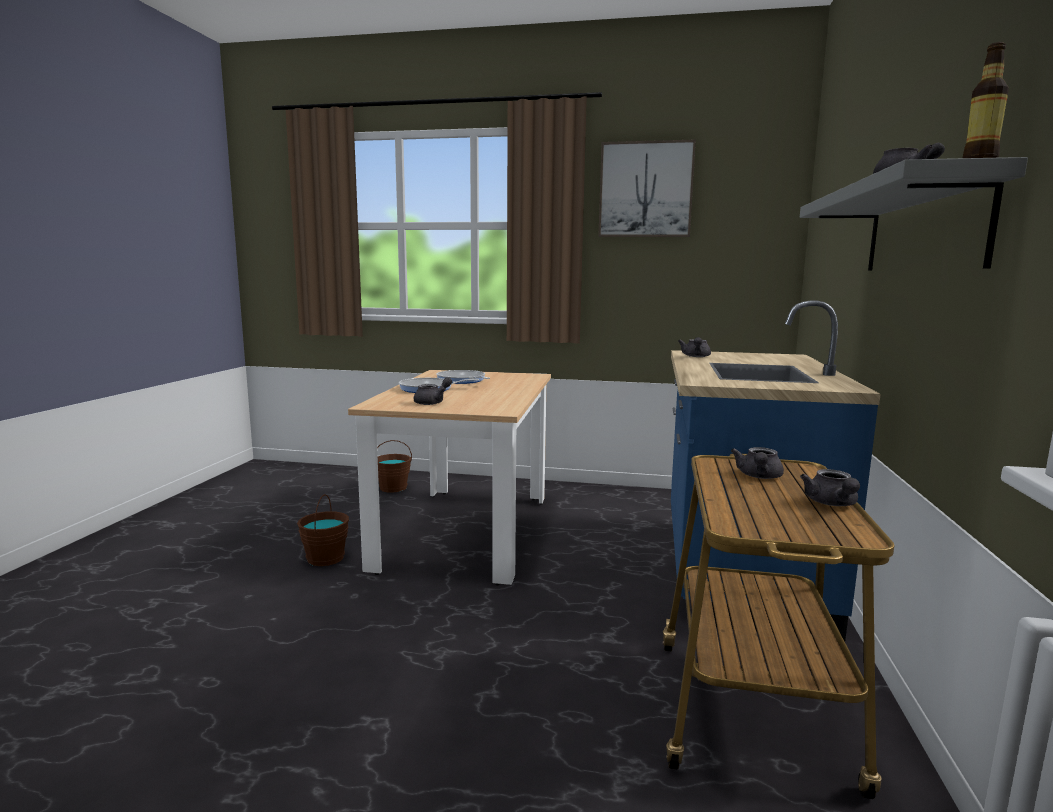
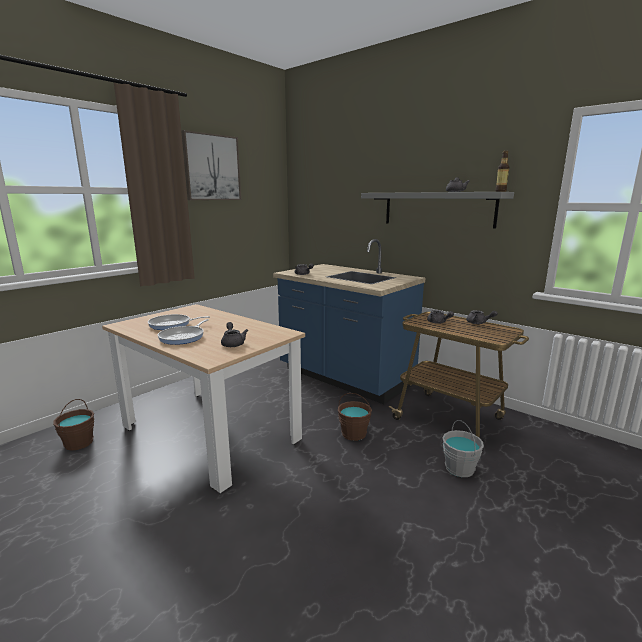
camera: 60 degrees left, 5 degrees up
brown bucket [297,494,349,566] -> brown bucket moved to [338,393,372,441]
none -> grey bucket [442,420,484,477]

